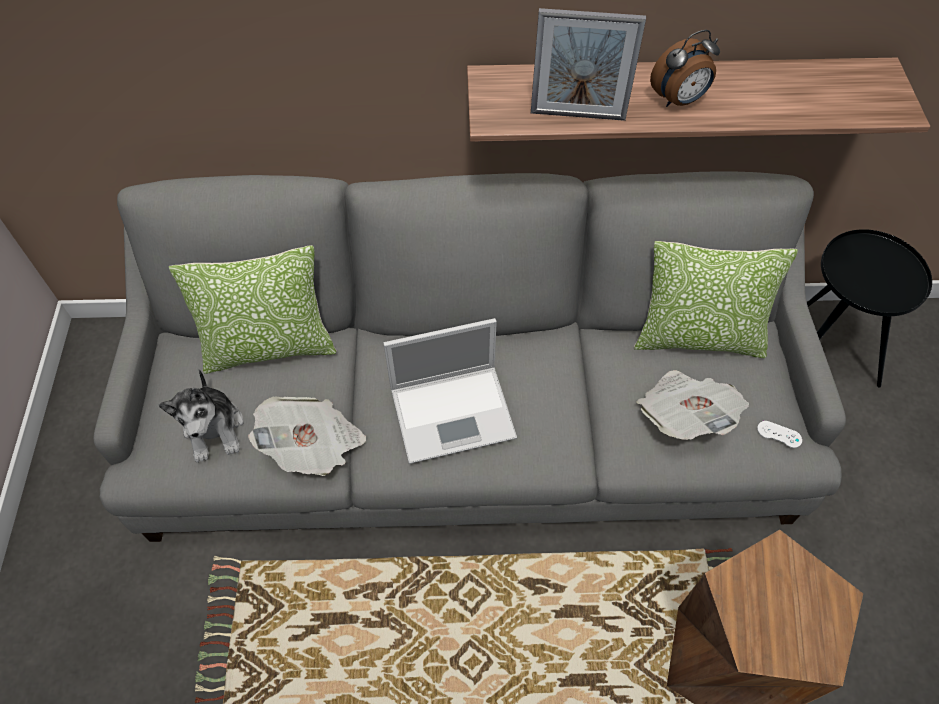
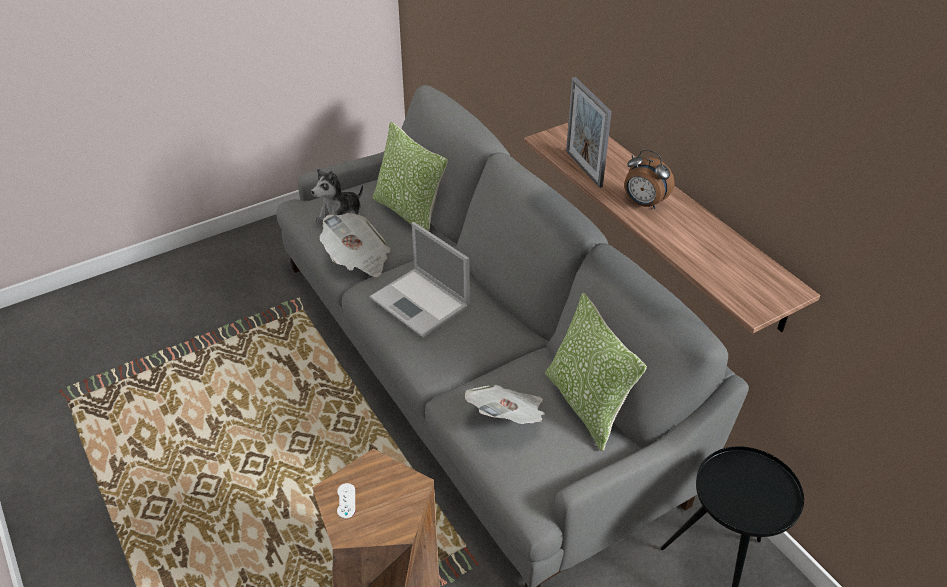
camera: 60 degrees right, 15 degrees down
white game controller [757,421,802,448] -> white game controller moved to [337,483,355,519]

